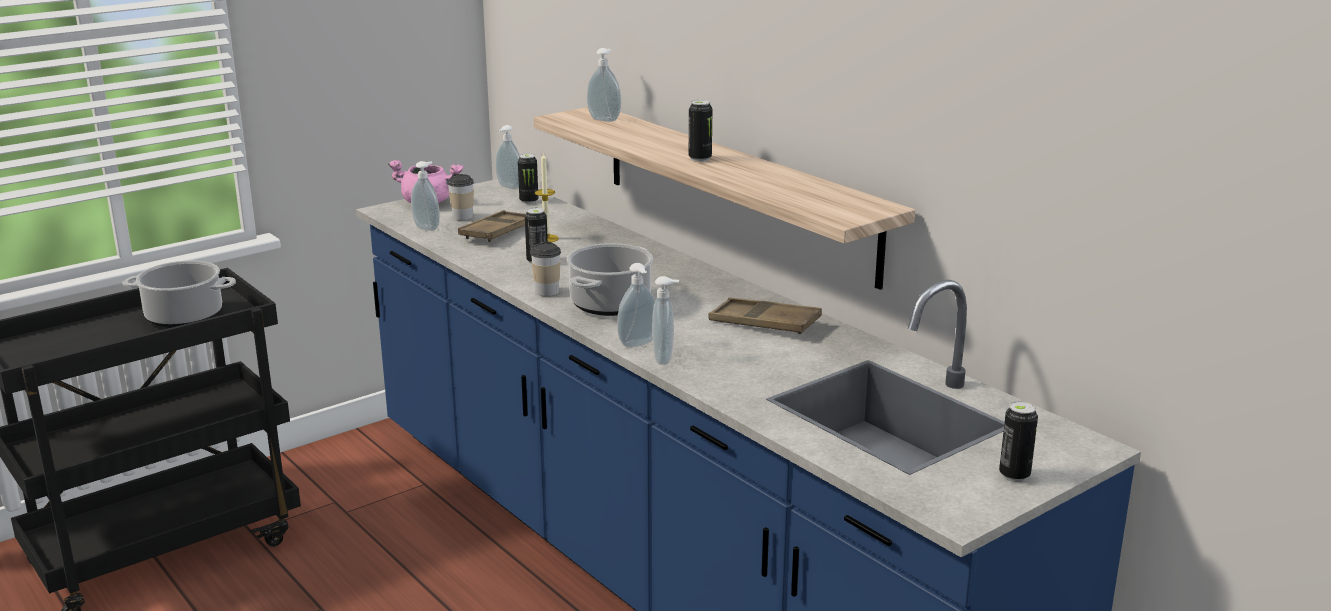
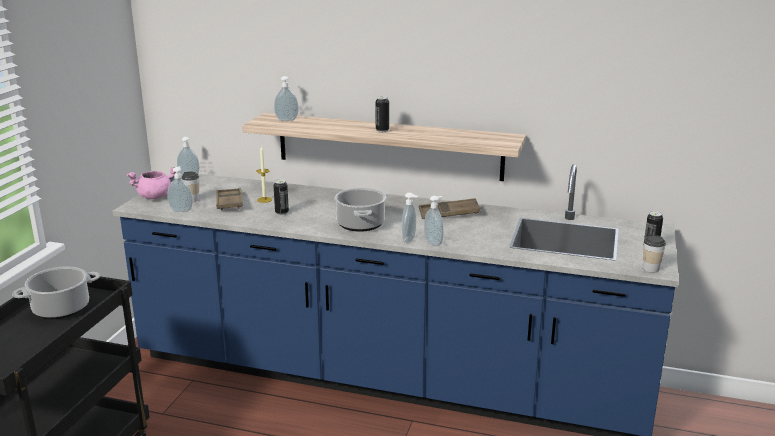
camera: 35 degrees left, 0 degrees up
can [518,153,538,204] -> none
cup [530,241,561,296] -> cup moved to [643,235,666,273]

